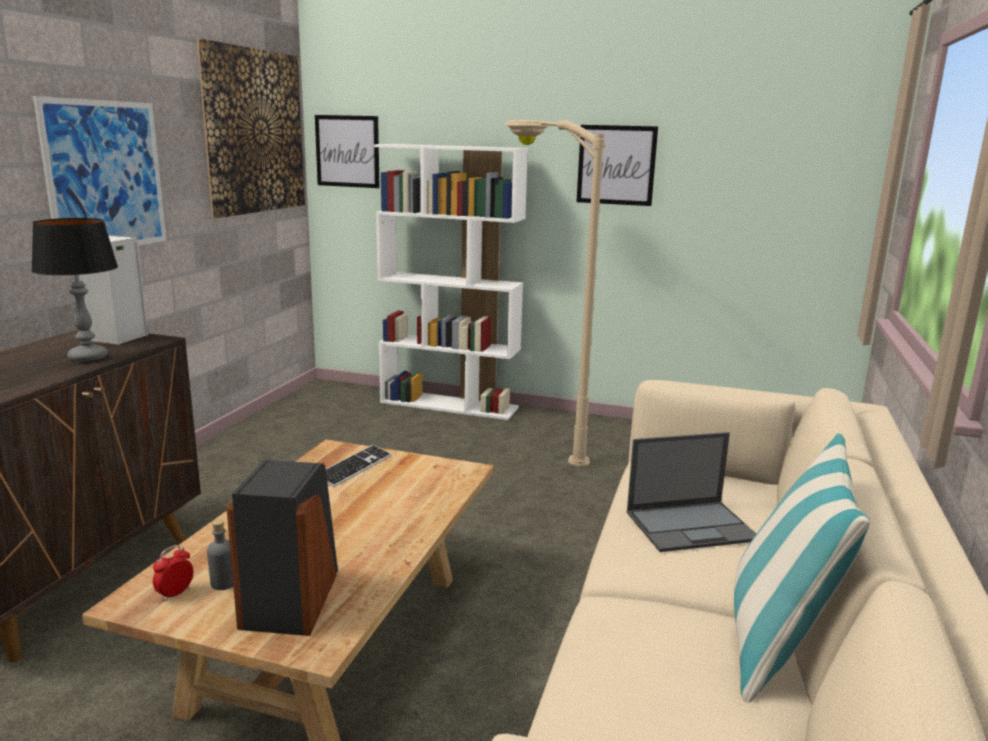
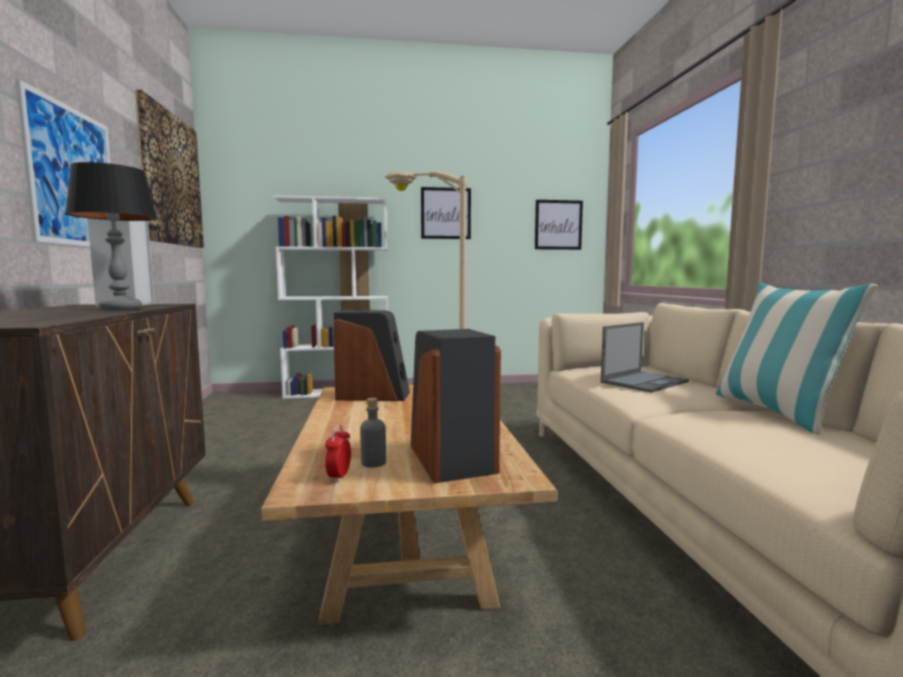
camera: 25 degrees left, 10 degrees down
picture [315,115,380,188] -> picture moved to [535,200,583,250]
keyboard [326,445,392,487] -> speaker [333,310,410,401]

